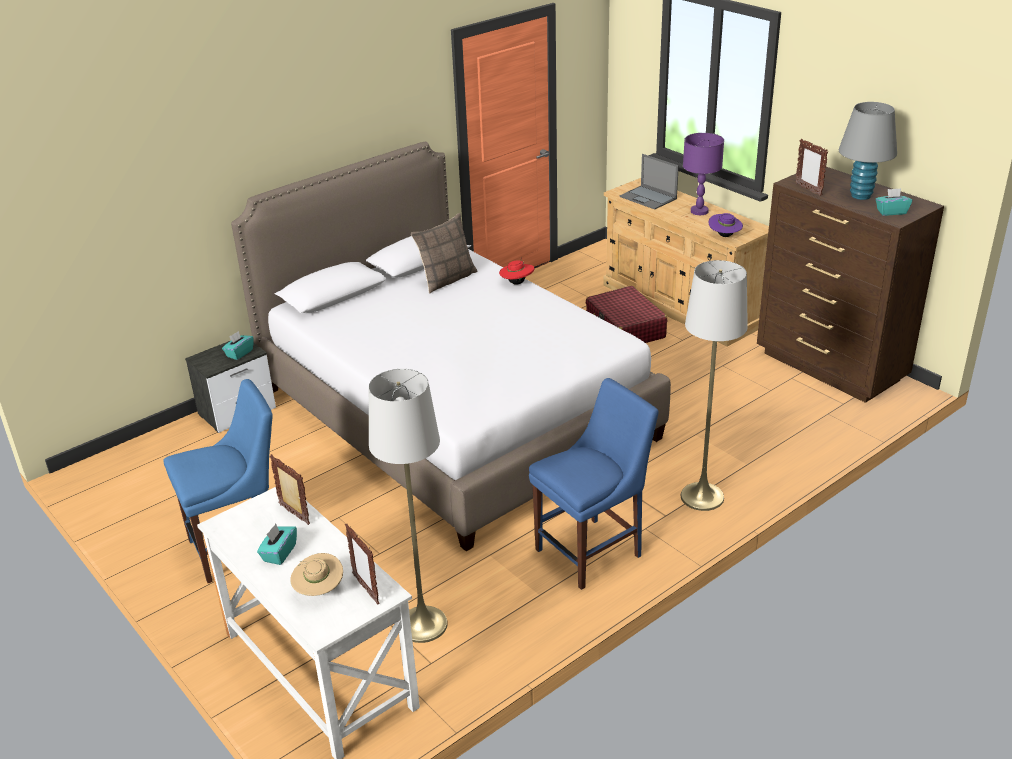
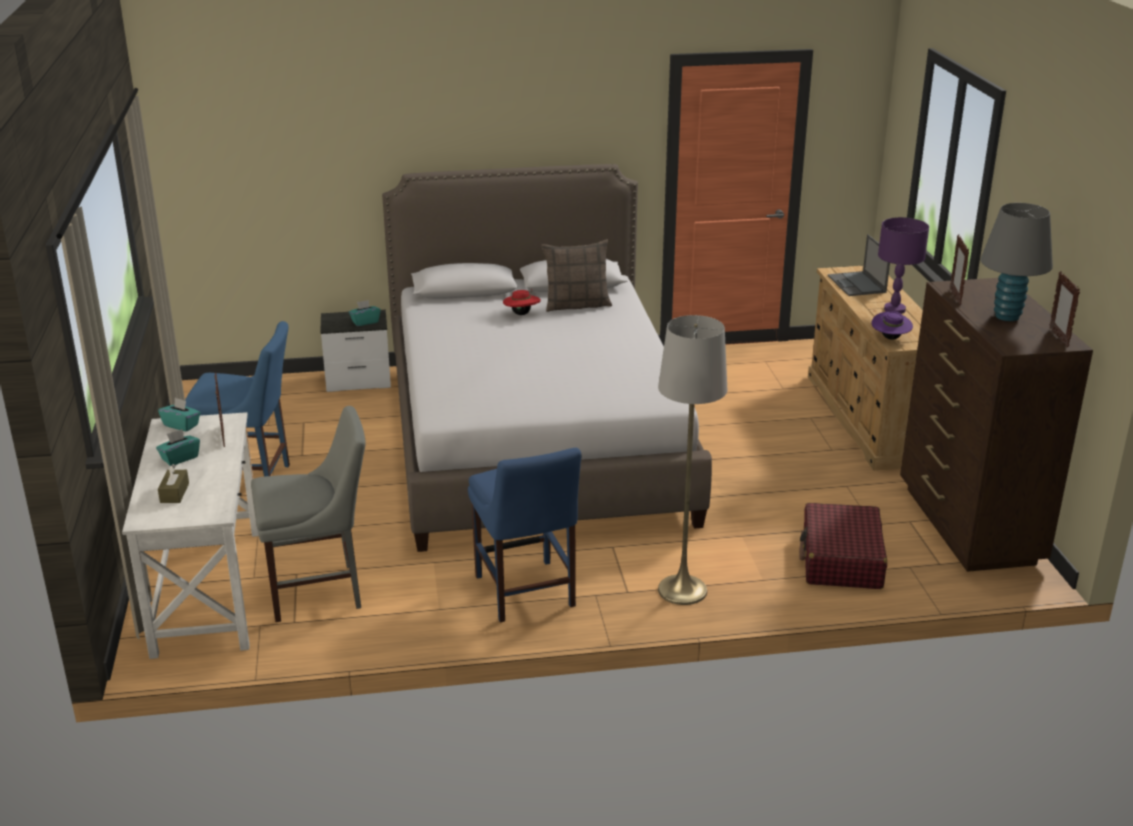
camera: 30 degrees right, 5 degrees down
beige hat [290,553,343,596] -> brown tissue box [158,464,189,503]
picture frame [345,524,380,605] -> picture frame moved to [1049,271,1080,347]
grey floor lamp [369,369,448,643] -> grey chair [251,406,366,622]
red hat [499,261,534,285] -> red hat moved to [503,289,541,315]
blue chair [529,378,658,590] -> blue chair turned 75 degrees clockwise [468,448,581,622]
red suitcase [586,286,667,343] -> red suitcase moved to [799,503,887,589]
turquoise tissue box [876,188,912,216] -> turquoise tissue box moved to [158,398,201,432]

